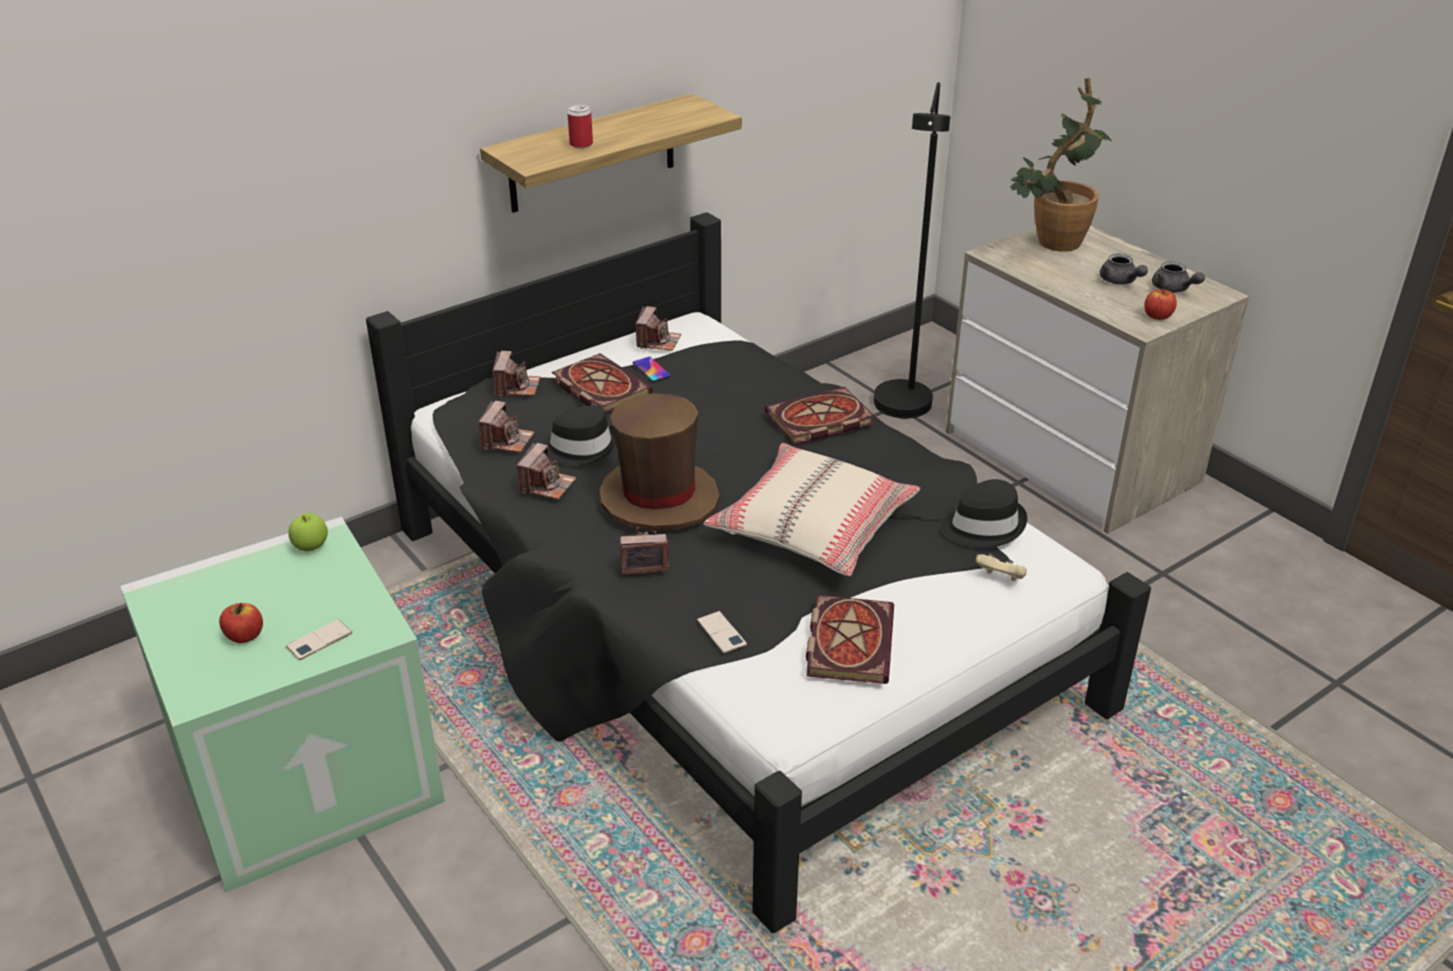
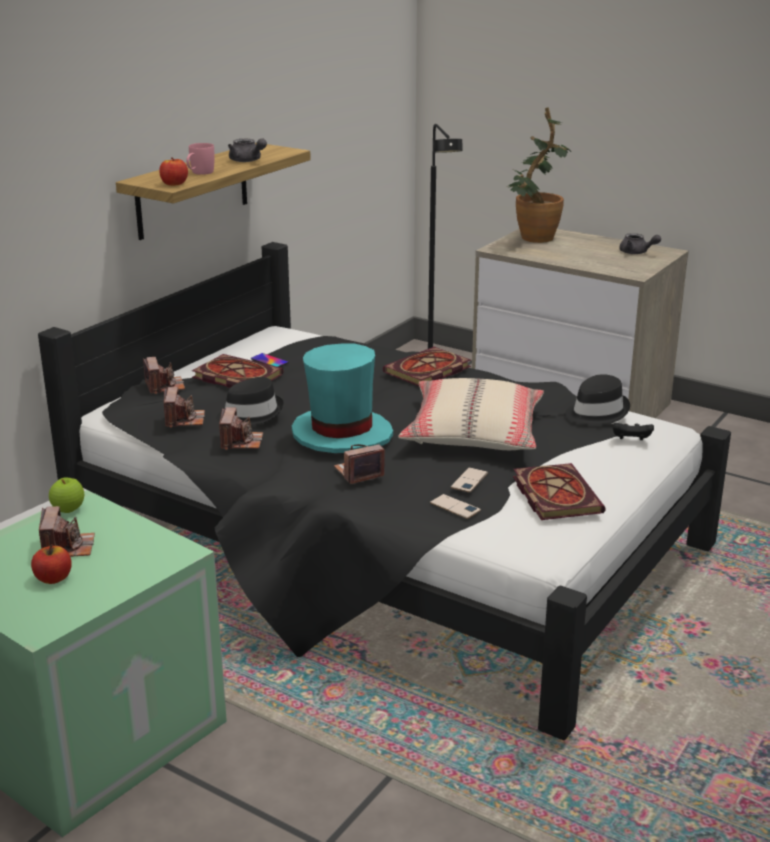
camera: 20 degrees left, 10 degrees down
phone [286,619,352,660] -> phone moved to [450,467,488,493]
can [567,104,593,148] -> pink mug [186,143,215,175]
brown hat [600,393,719,530] -> turquoise hat [292,344,393,453]
camera [636,306,681,351] -> camera moved to [39,506,95,557]
beige game controller [976,553,1027,581] -> black game controller [612,422,654,440]
grey teapot [1100,254,1148,284] -> grey teapot moved to [228,139,267,162]
apple [1144,290,1177,320] -> apple moved to [159,157,188,186]

